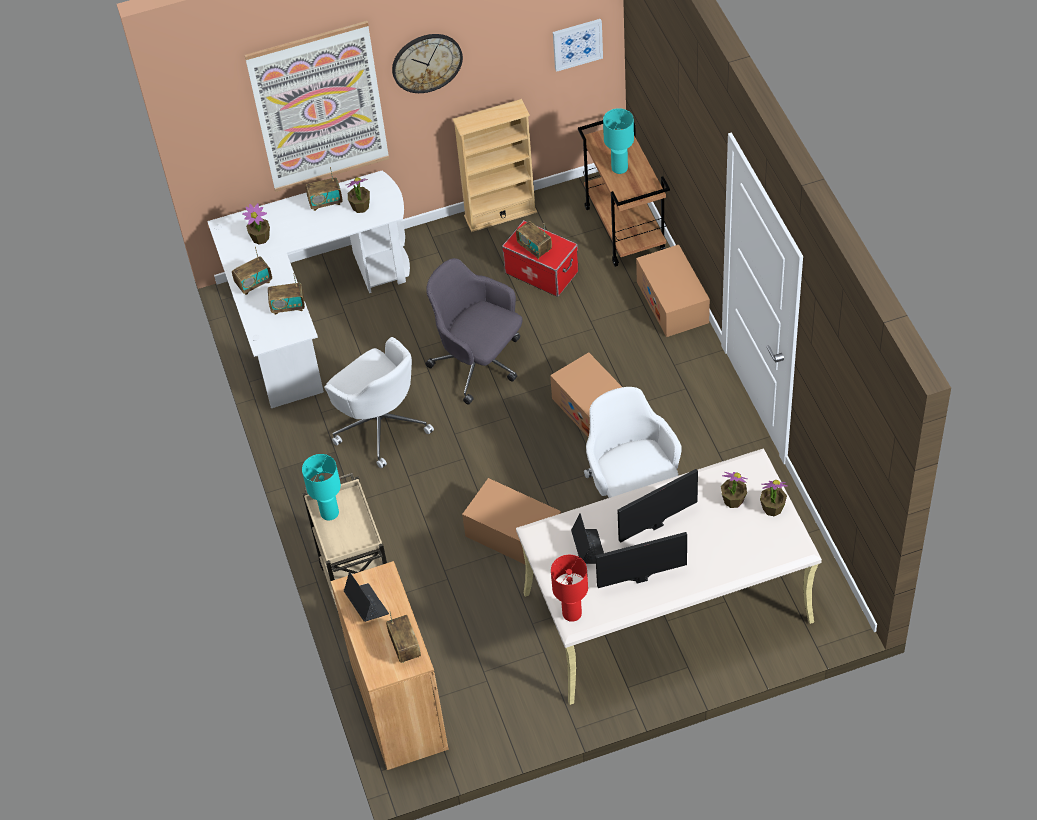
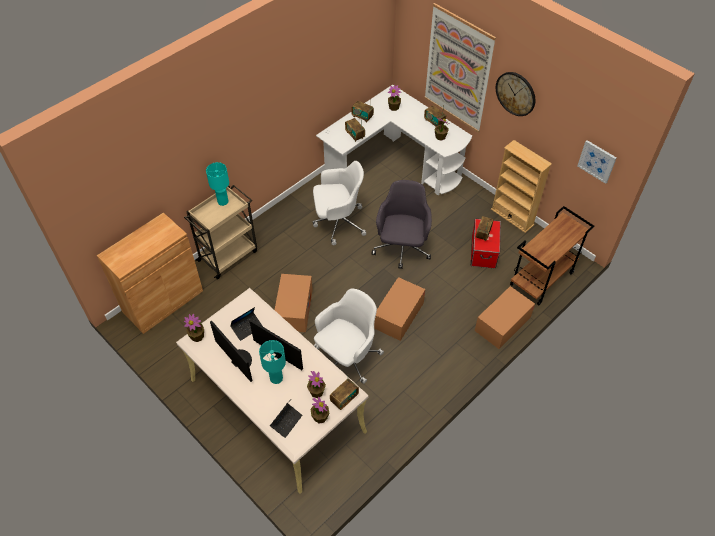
camera: 60 degrees right, 0 degrees up
white office chair [324,337,434,468] -> white office chair turned 120 degrees counterclockwise [313,161,366,245]
laptop [344,572,389,622] -> laptop moved to [270,398,302,438]
radio [386,611,421,663] -> radio moved to [330,378,359,410]
red table lamp [551,555,588,622] -> potted plant [184,314,204,342]
turquoise table lamp [603,108,634,174] -> turquoise table lamp moved to [259,340,286,384]

